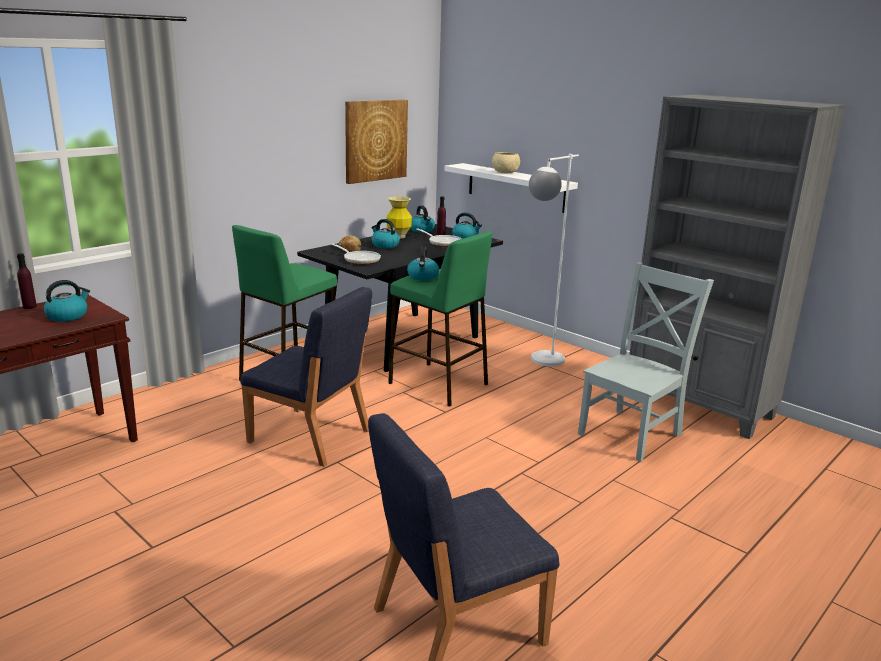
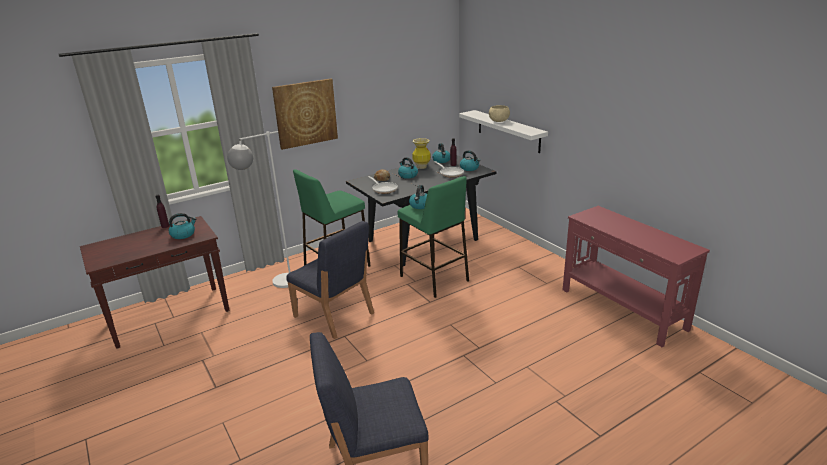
camera: 15 degrees right, 5 degrees up
picture [345,100,408,184] -> picture moved to [272,79,338,150]
white floor lamp [529,154,579,367] -> white floor lamp moved to [227,131,290,288]
grey chair [578,262,714,462] -> none
grey bookcase [629,94,846,439] -> red console table [563,206,710,347]

